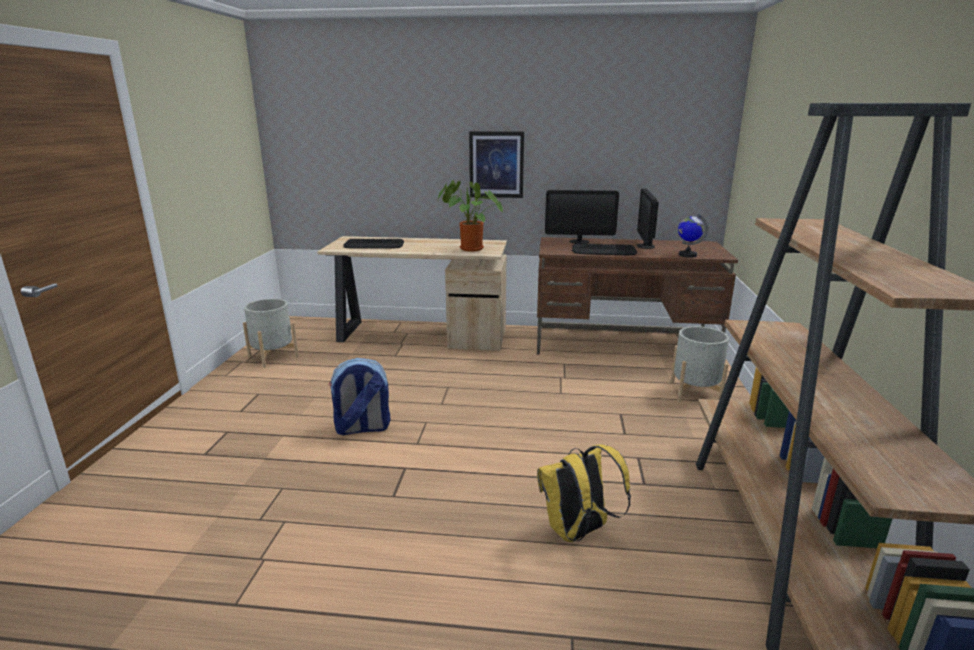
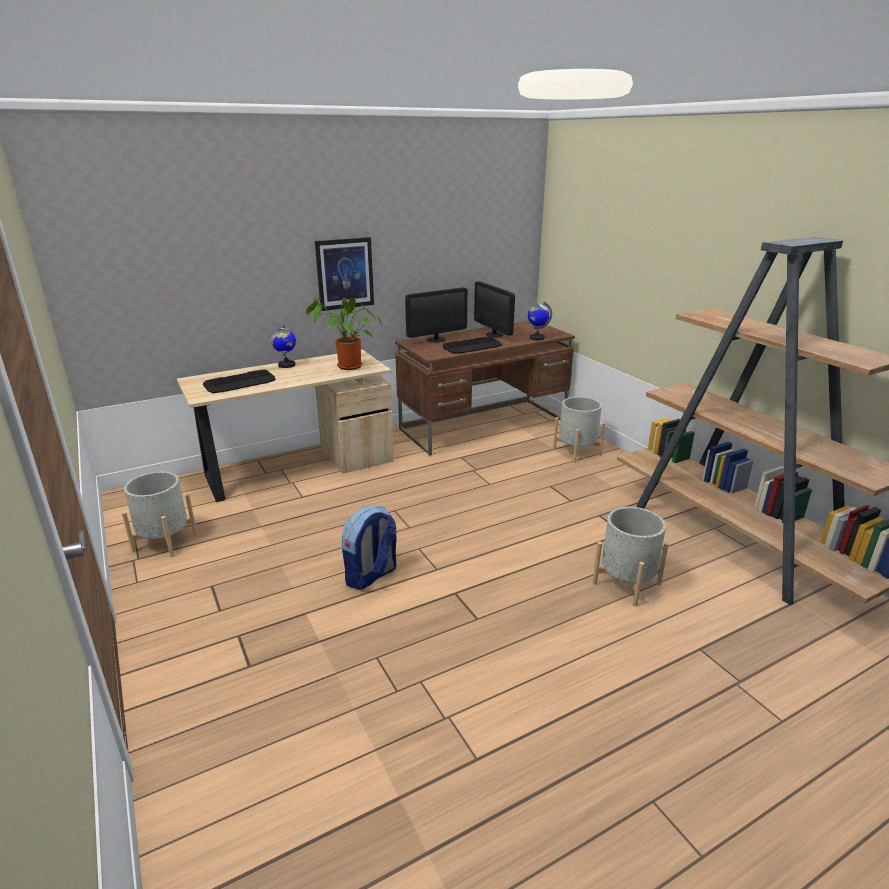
camera: 35 degrees left, 5 degrees up
yellow backpack [537,444,631,542] -> grey planter [593,507,669,607]
none -> globe [271,324,296,368]

